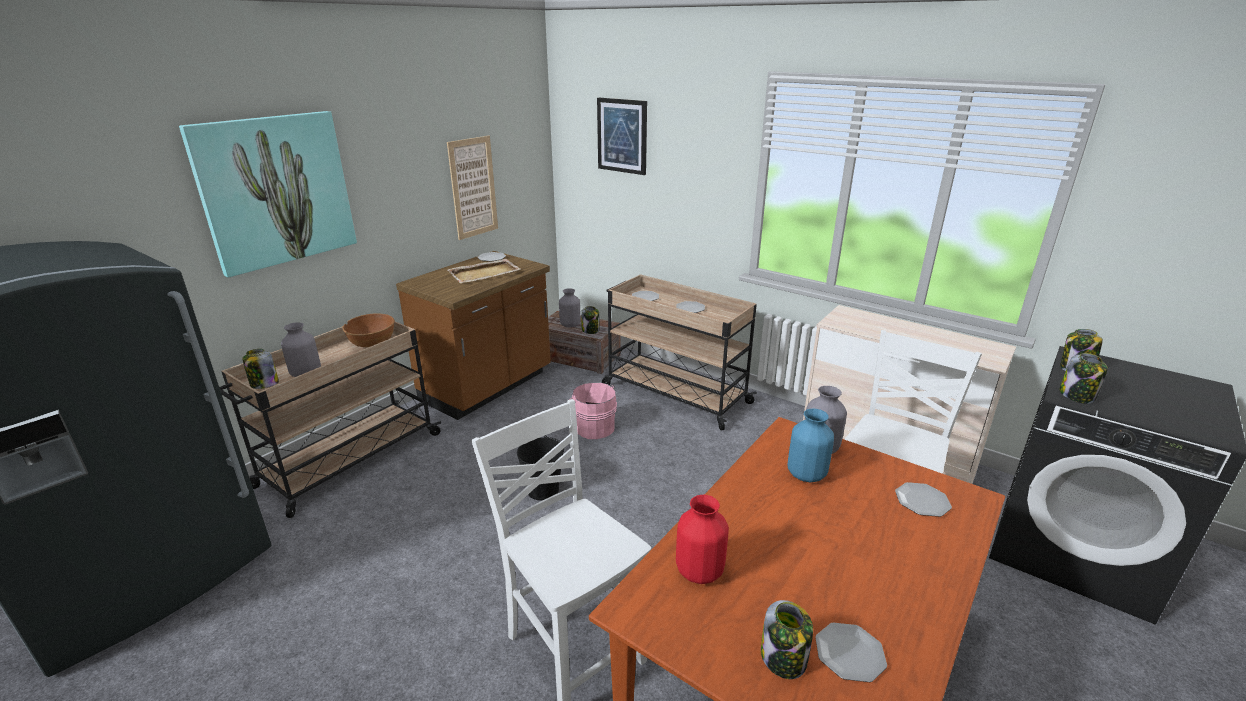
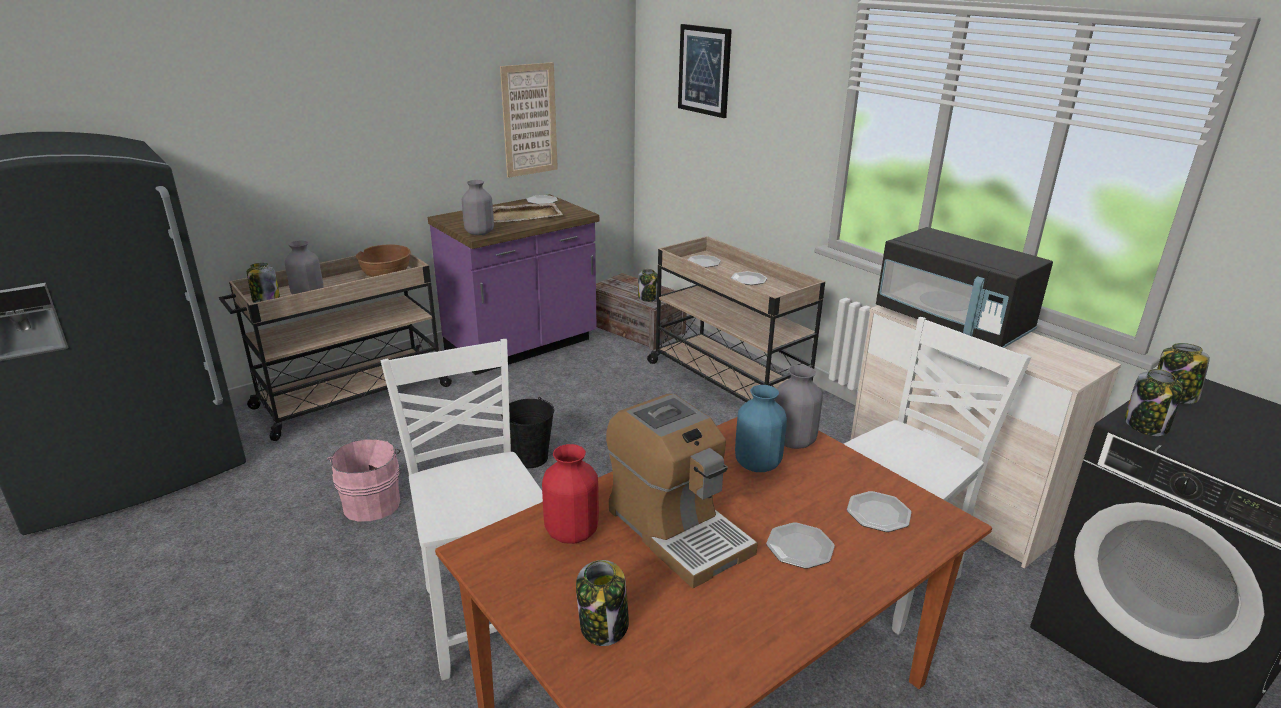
camera: 15 degrees right, 0 degrees up
picture [179,111,357,277] -> none
brown counter [396,251,551,420] -> purple counter [428,194,599,375]
grey vase [559,288,581,328] -> grey vase moved to [462,180,494,235]
pink bucket [569,382,617,439] -> pink bucket moved to [327,439,400,522]
plate [815,623,887,682] -> plate moved to [766,522,835,569]
none -> coffee machine [606,394,758,589]
none -> black microwave [876,227,1053,348]

